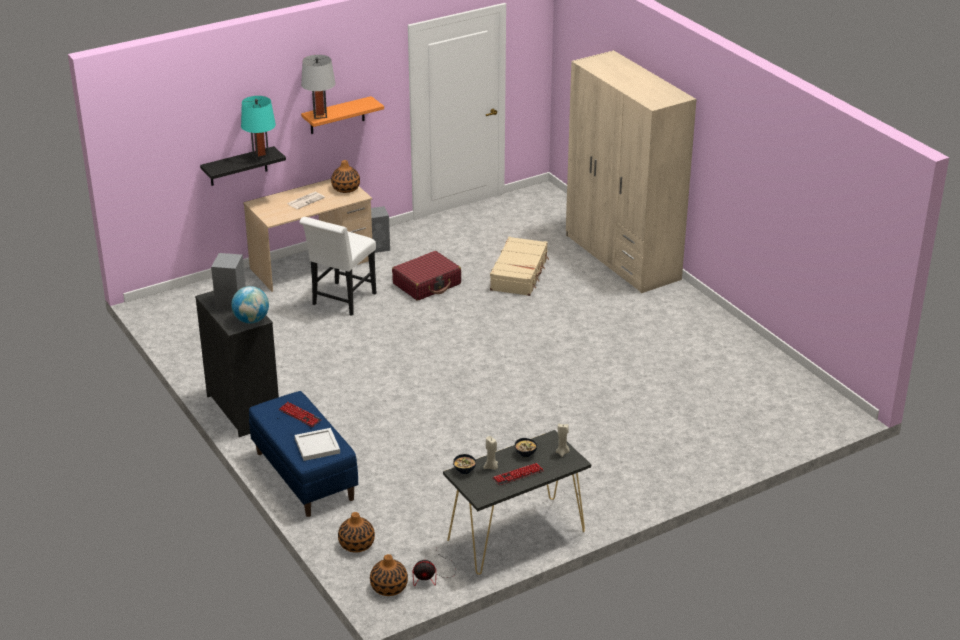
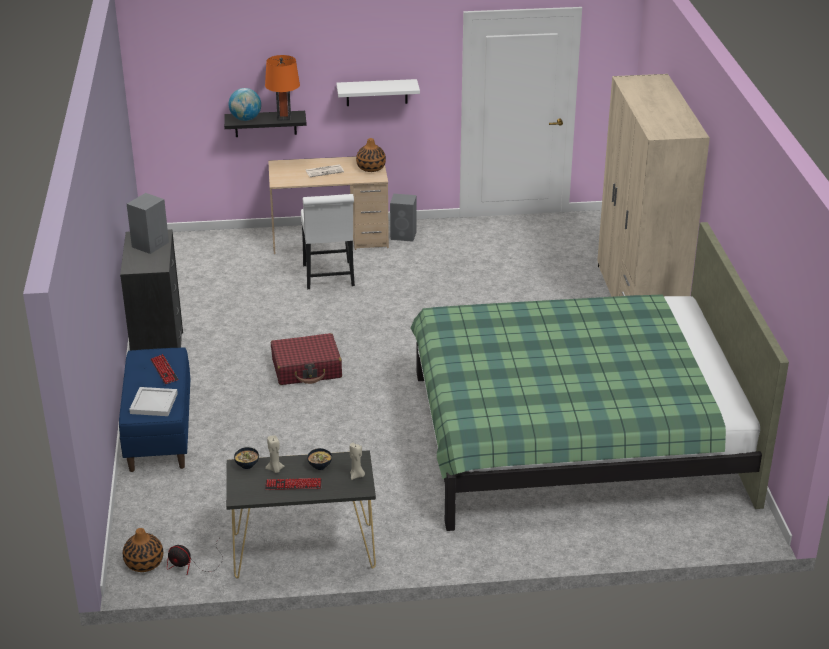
camera: 25 degrees right, 0 degrees up
globe [231,286,269,324] -> globe moved to [229,88,261,121]
turquoise table lamp [241,96,276,161] -> orange table lamp [265,55,300,120]
white chair [299,217,376,316] -> white chair turned 60 degrees counterclockwise [301,194,355,289]
grey table lamp [301,55,335,119] -> none
orange shelf [301,96,384,134] -> white shelf [337,79,420,106]
vase [338,512,375,553] -> none
red suitcase [392,251,461,301] -> red suitcase moved to [271,333,342,385]
beige suitcase [490,237,549,296] -> none
none -> green bed [410,222,789,531]

